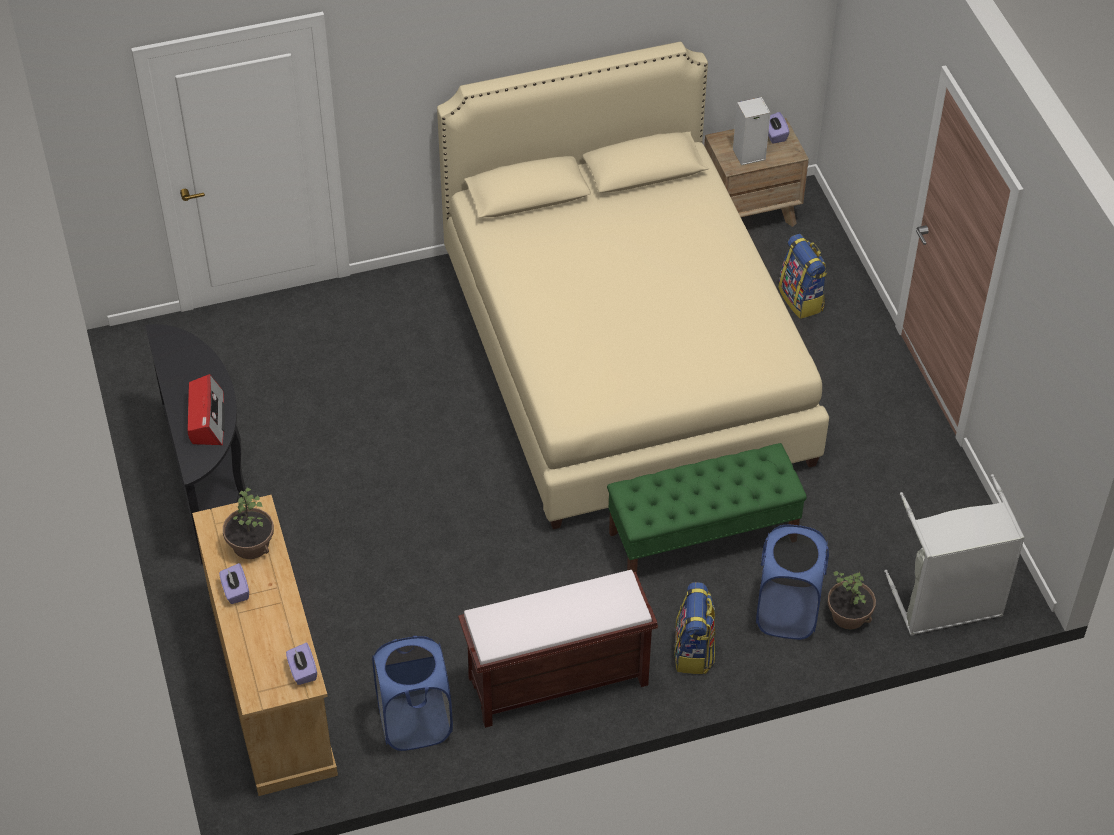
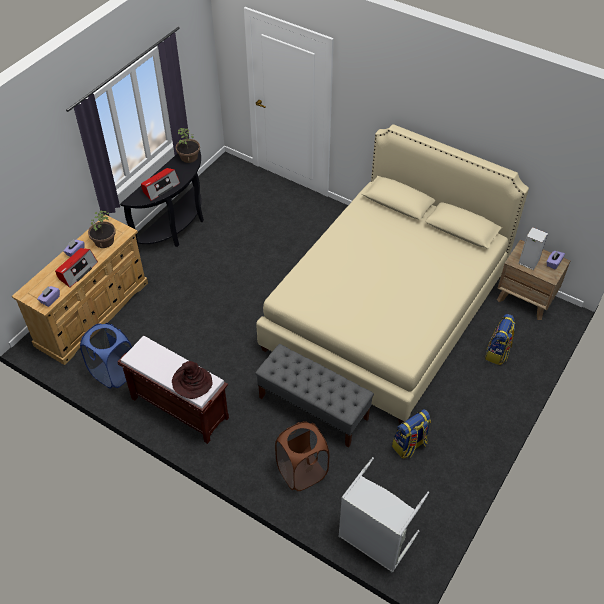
camera: 50 degrees right, 0 degrees up
green bench [607,443,807,573] -> grey bench [255,344,374,448]
backpack [674,582,716,674] -> backpack moved to [392,409,431,459]
blue laundry basket [756,525,829,640] -> brown laundry basket [275,421,329,491]
potted plant [827,571,876,629] -> potted plant moved to [176,128,200,163]
none -> radio [55,248,98,288]
none -> brown hat [172,361,213,399]

